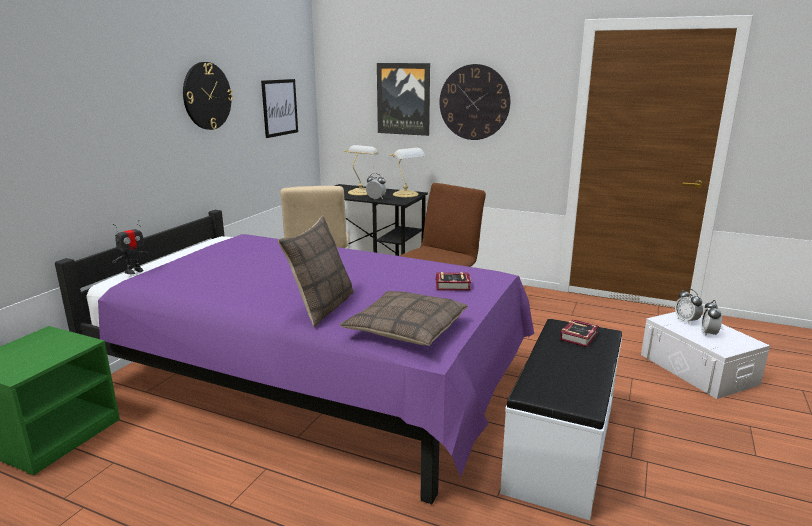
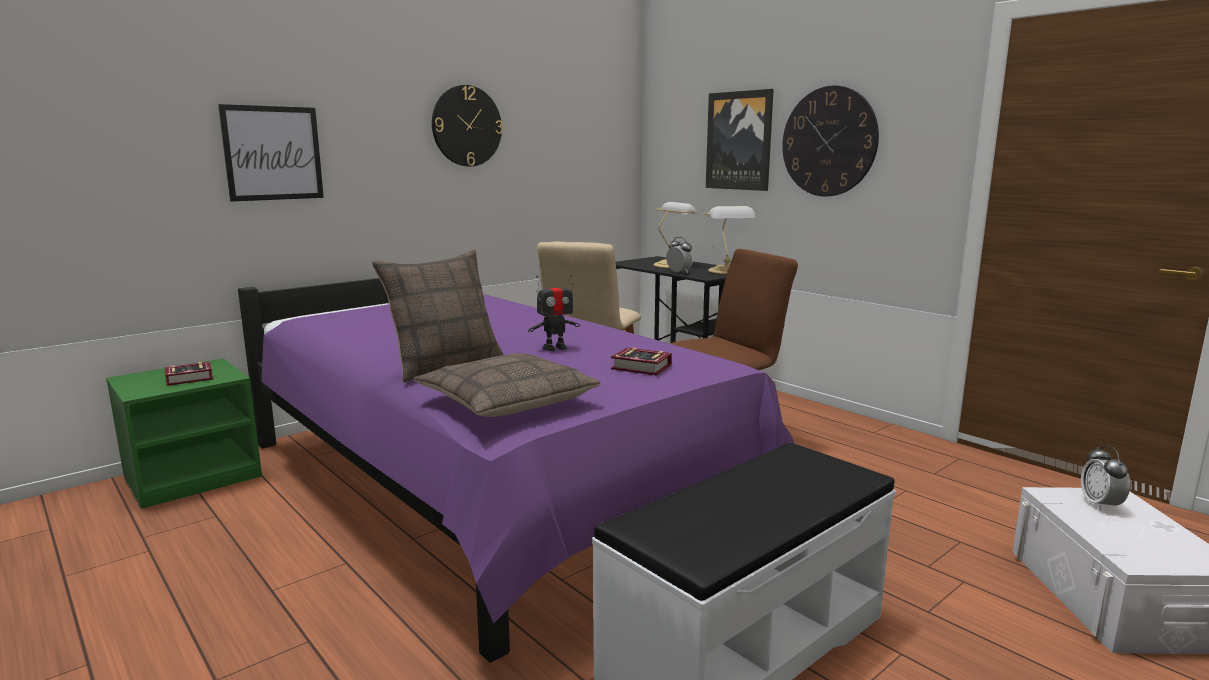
camera: 25 degrees right, 5 degrees down
toy robot [112,220,151,274] -> toy robot moved to [528,275,580,351]
picture [261,79,298,138] -> picture moved to [218,104,324,202]
book [560,319,599,347] -> book moved to [165,362,213,386]
alarm clock [701,300,722,337] -> none

